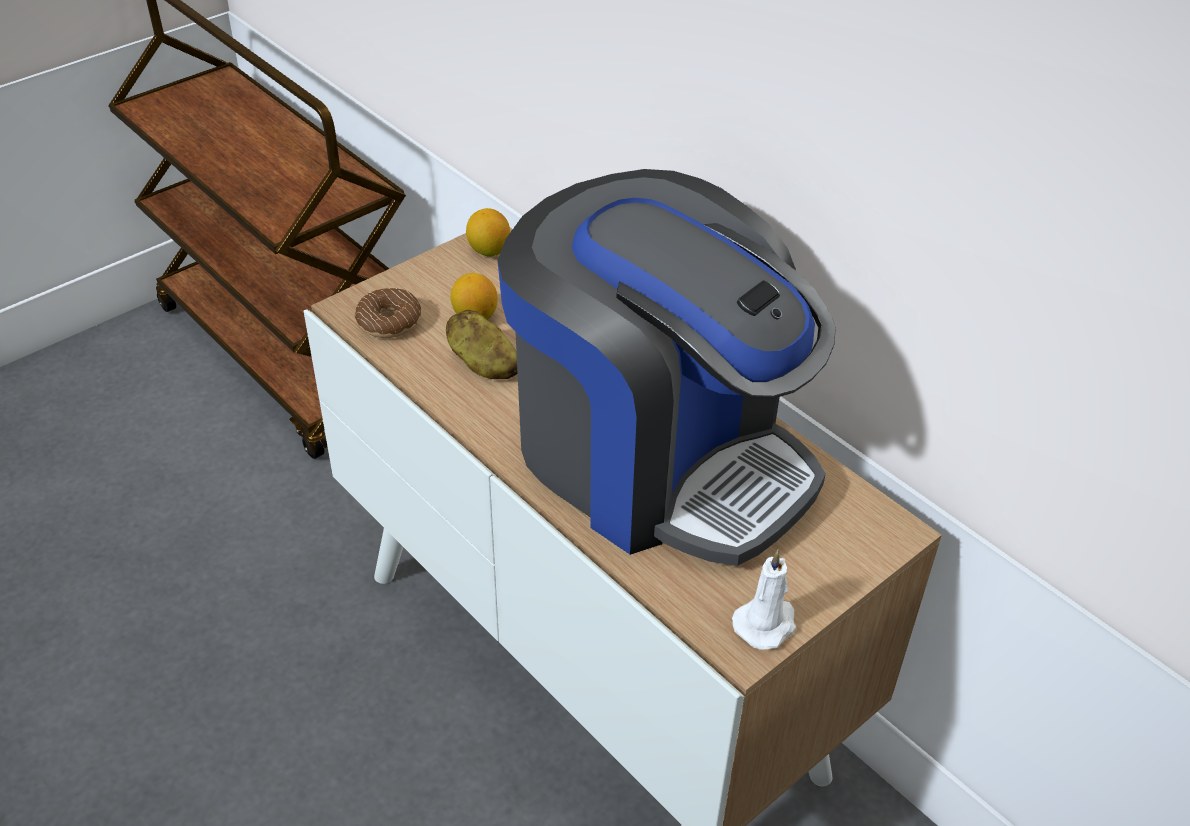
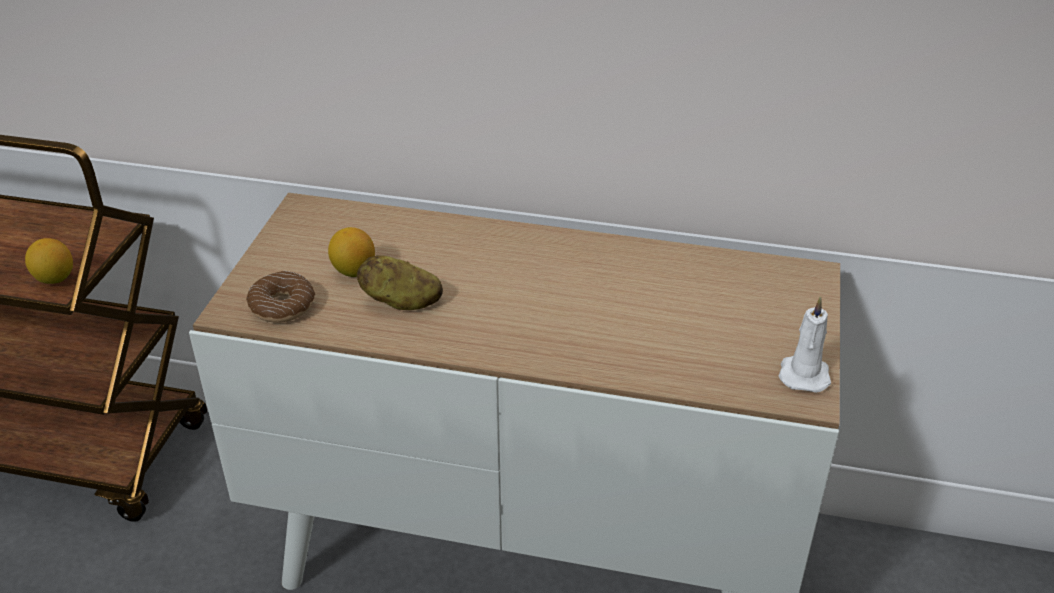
camera: 35 degrees left, 5 degrees down
lemon [466,208,510,257] -> lemon moved to [25,238,73,284]
coffee machine [497,169,836,566] -> none

